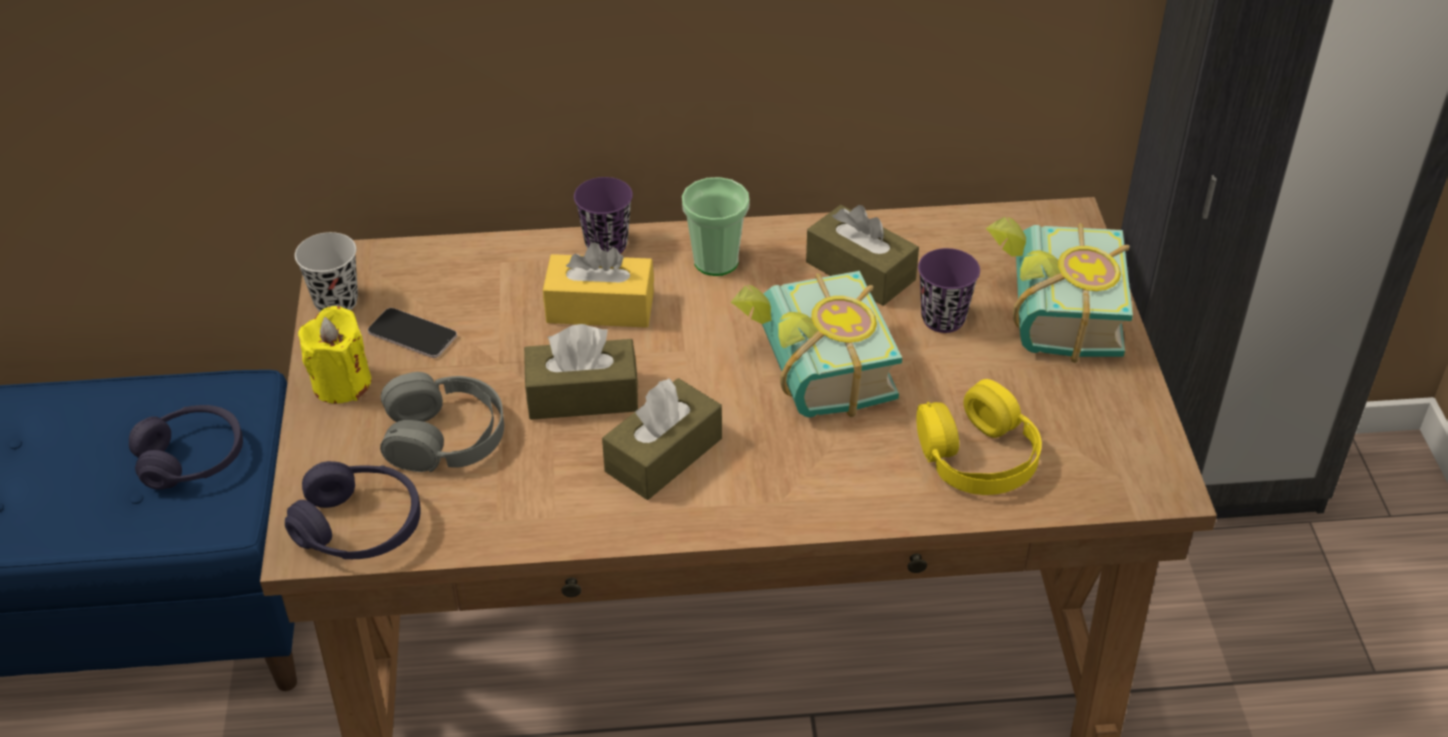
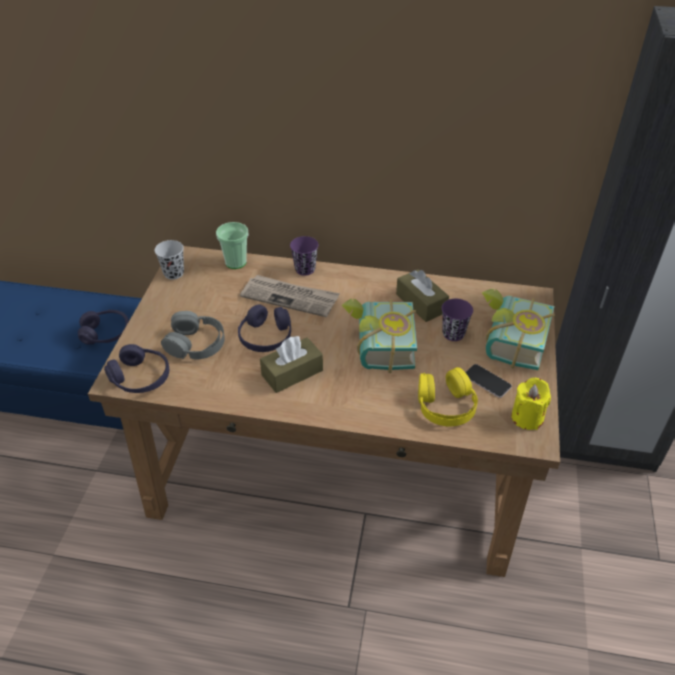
camera: 15 degrees right, 0 degrees up
yellow candle [298,306,371,403] -> yellow candle moved to [511,378,551,430]
phone [368,308,457,358] -> phone moved to [465,364,512,398]
brown tissue box [524,324,639,420] -> purple headphones [238,304,291,352]
yellow tissue box [543,242,654,328] -> newspaper [240,275,340,317]
cup [682,177,750,276] -> cup moved to [216,222,249,269]

